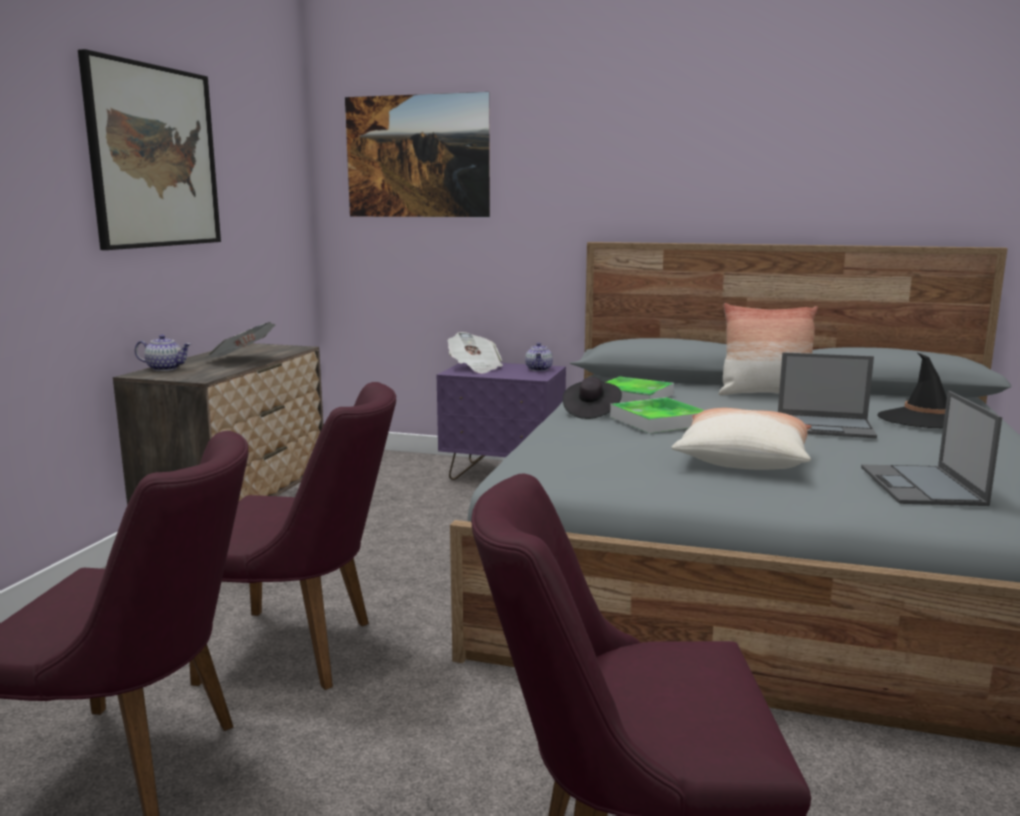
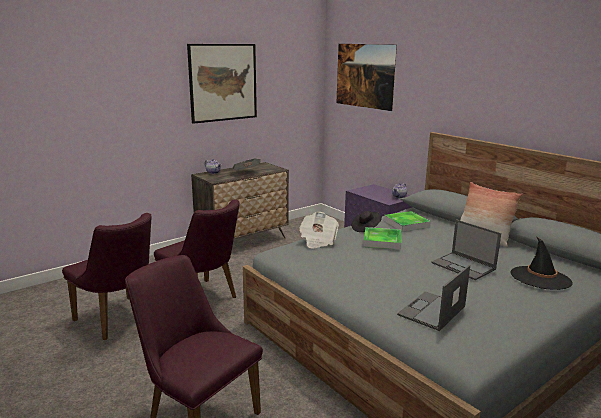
camera: 35 degrees right, 5 degrees up
newspaper [447,332,503,374] -> newspaper moved to [299,212,339,248]
pillow [671,408,812,470] -> none

